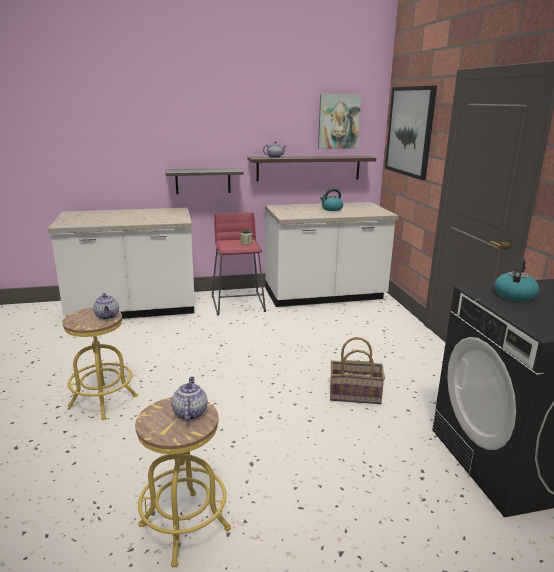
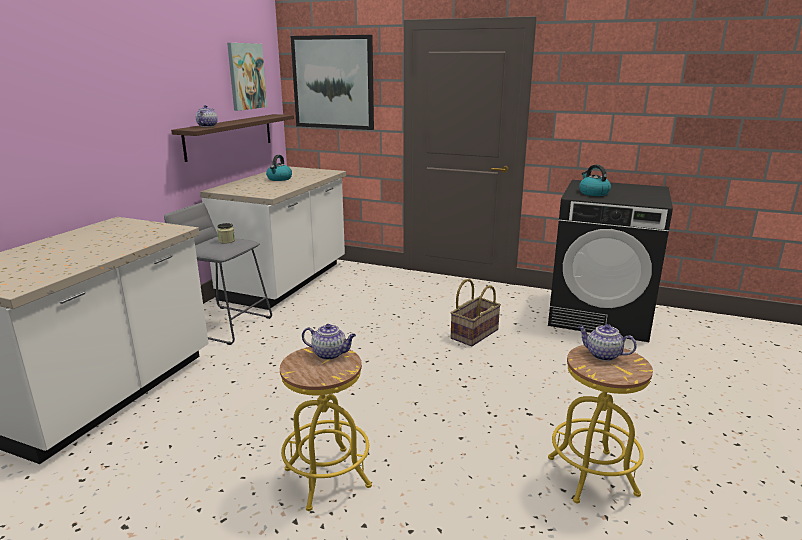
camera: 55 degrees left, 0 degrees up
shelf [165,168,244,194] -> none
red stool [212,212,266,315] -> grey stool [164,203,272,345]

